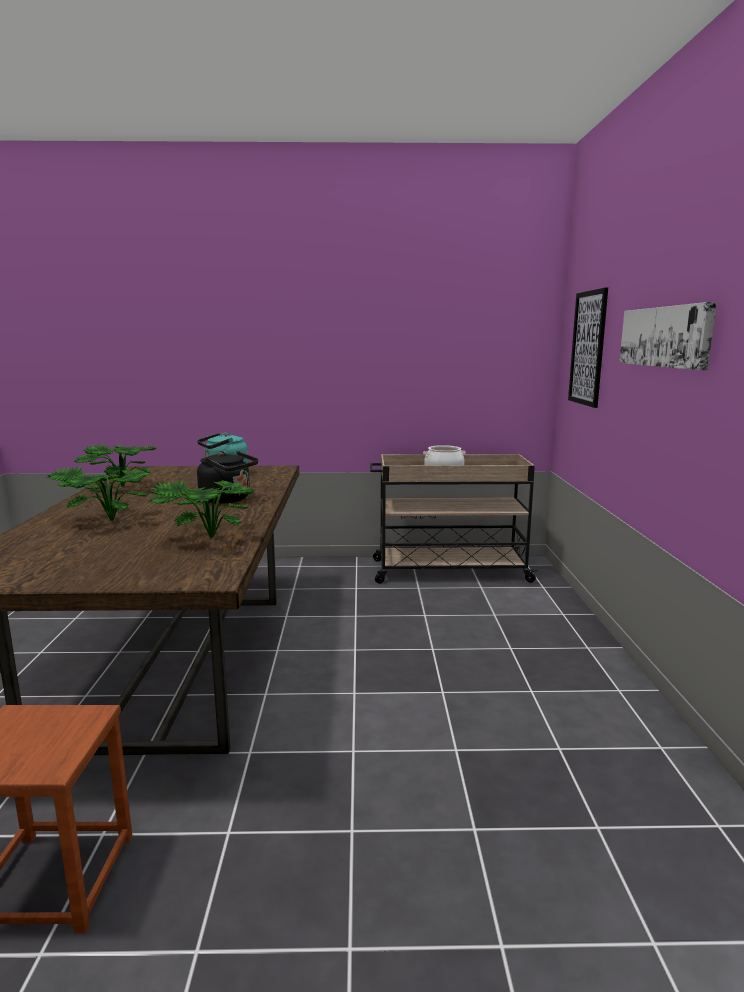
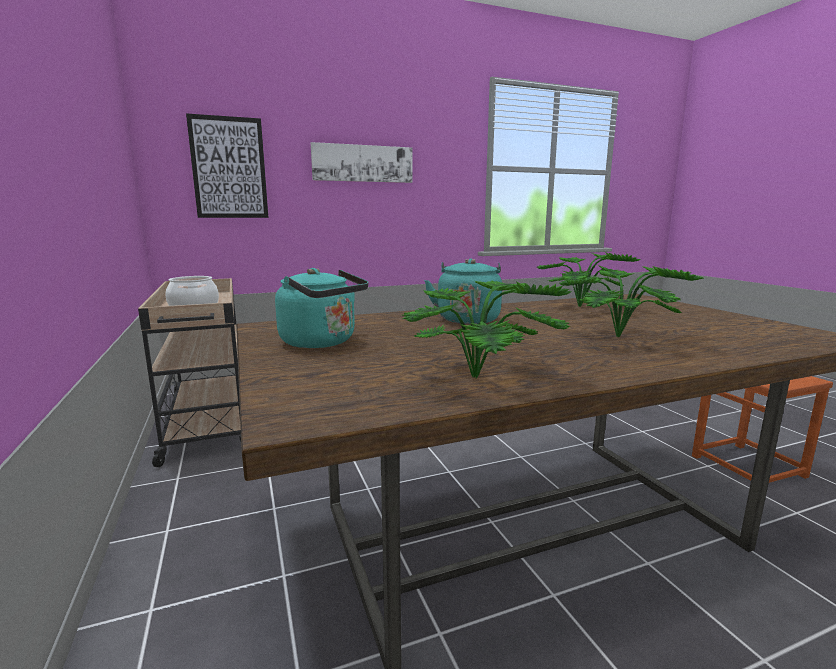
camera: 110 degrees left, 0 degrees up
black kettle [197,451,258,504] -> turquoise kettle [424,258,502,324]

